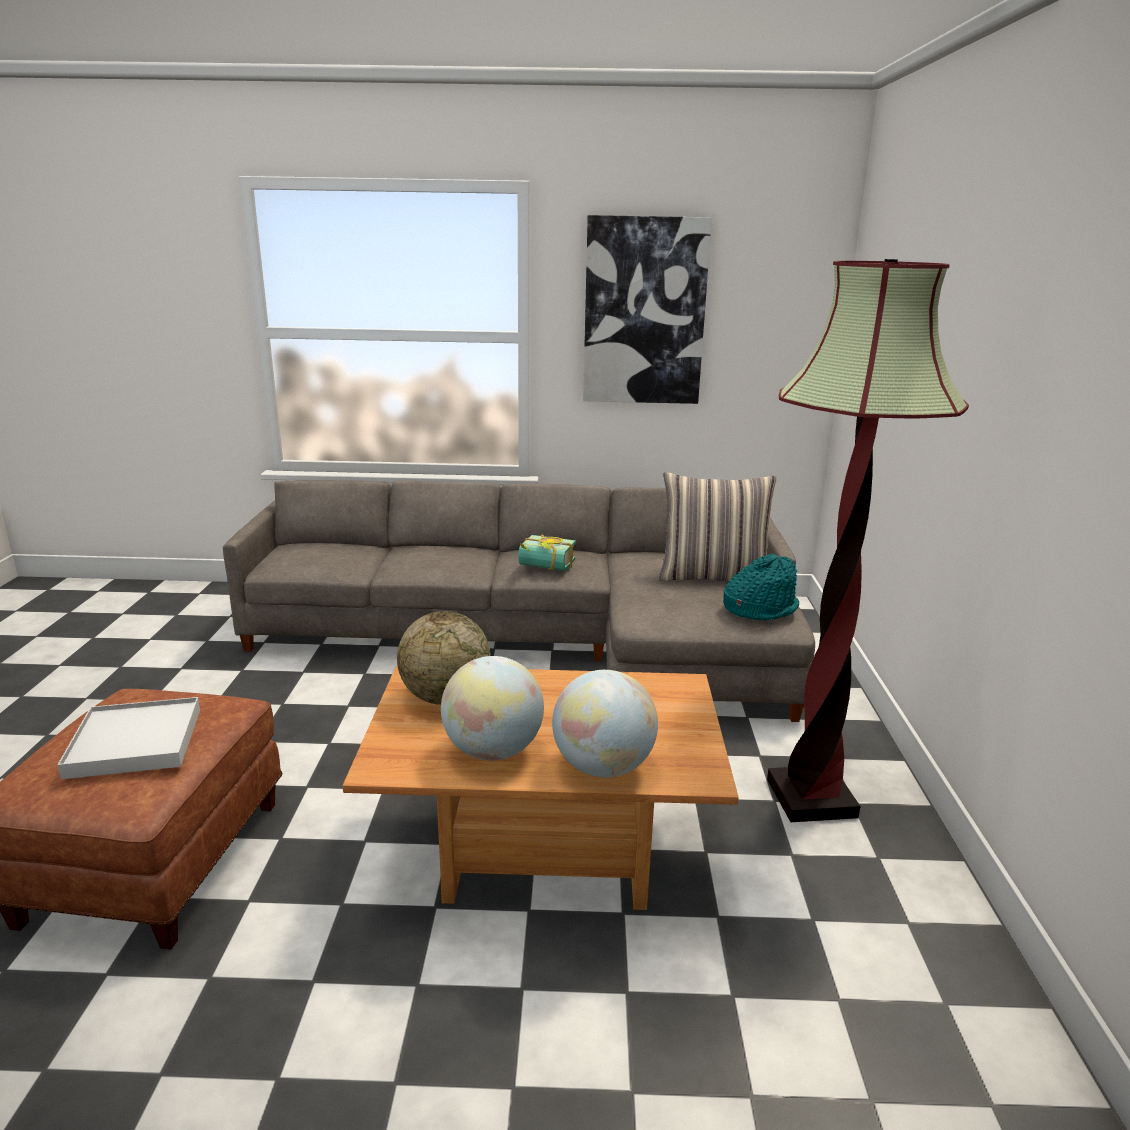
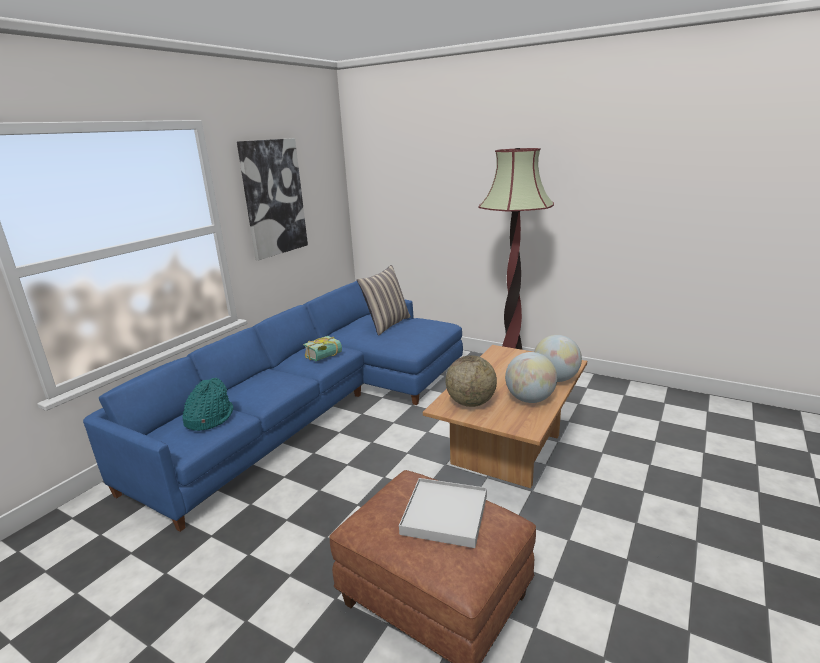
camera: 60 degrees left, 0 degrees up
grey sofa [223,480,815,722] -> blue sofa [83,281,463,532]
turquoise hat [723,554,799,621] -> turquoise hat moved to [182,378,234,431]

